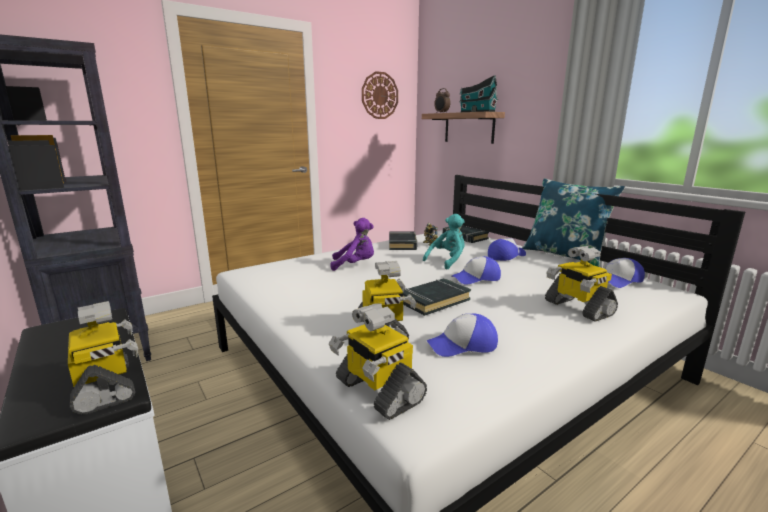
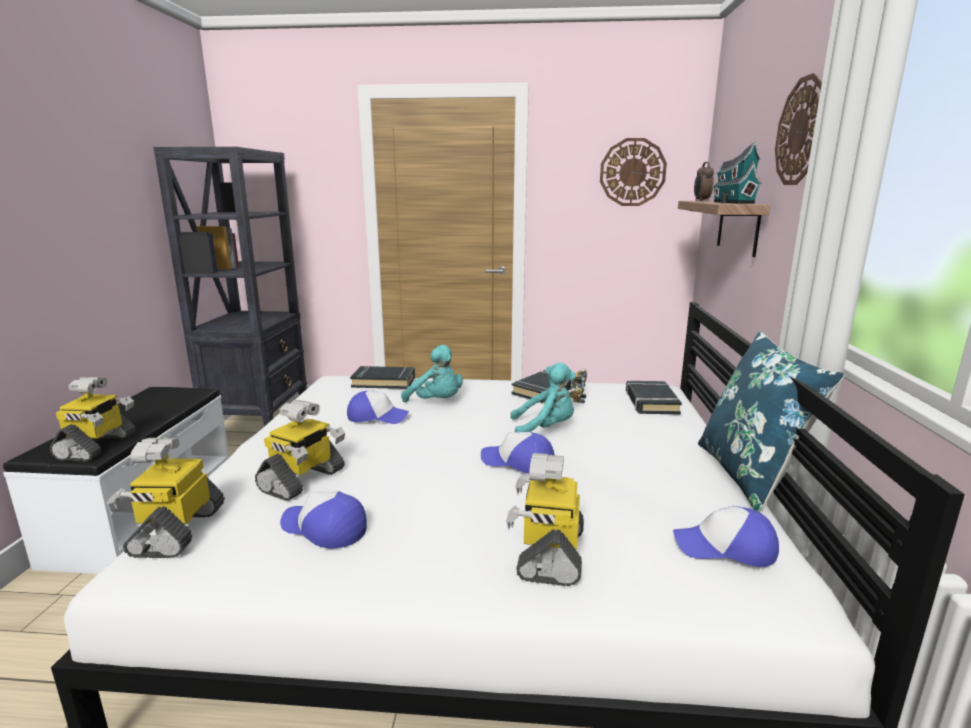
camera: 40 degrees right, 0 degrees up
purple plush toy [330,218,374,271] -> turquoise plush toy [401,345,463,402]
black book [403,278,471,316] -> black book moved to [350,366,415,389]
cap [488,238,526,261] -> cap moved to [347,390,409,424]
none -> wall clock [775,73,822,185]

